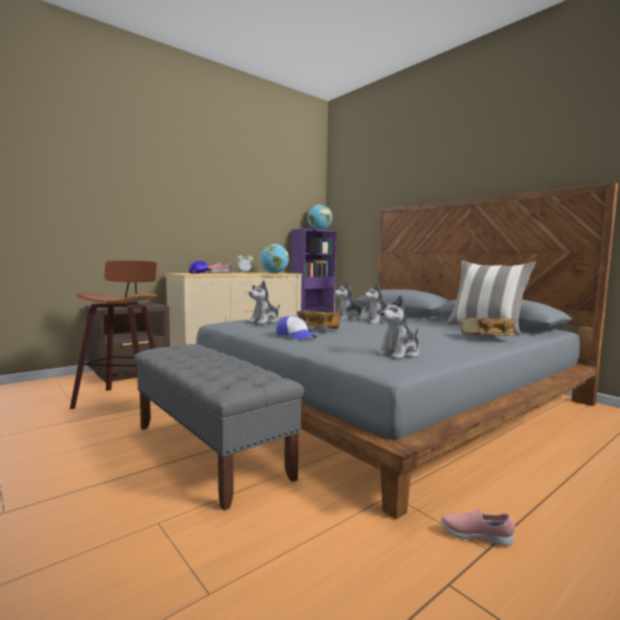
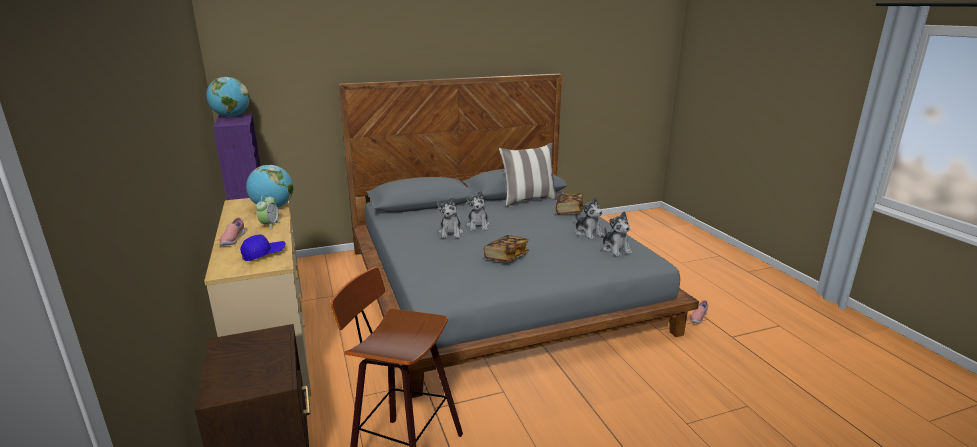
camera: 70 degrees left, 15 degrees up
grey bench [134,344,304,511] -> none
plush toy [248,280,280,324] -> plush toy moved to [575,197,604,240]
cap [276,316,317,340] -> none

